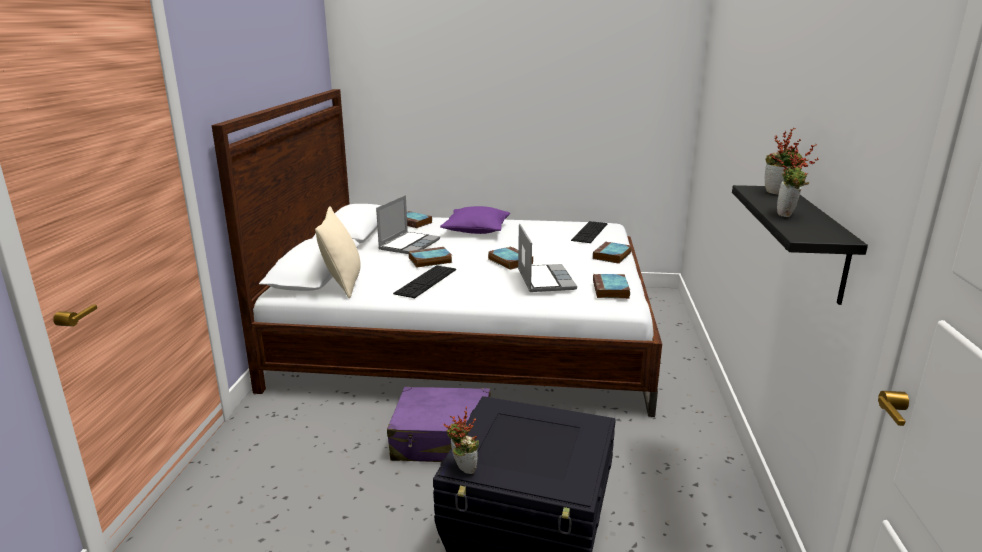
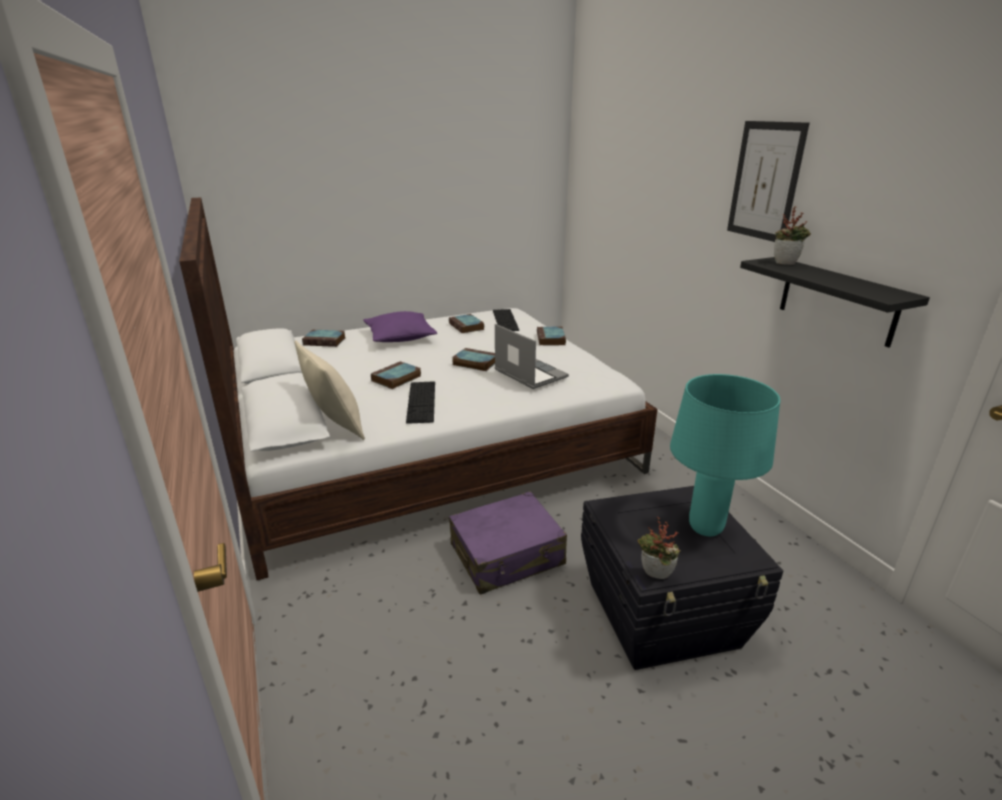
camera: 30 degrees left, 5 degrees up
laptop [376,195,440,254] -> none
book [593,274,630,299] -> book moved to [449,314,484,333]
potted plant [777,144,819,217] -> none
none -> turquoise table lamp [670,374,780,536]
none -> picture [727,121,810,242]

